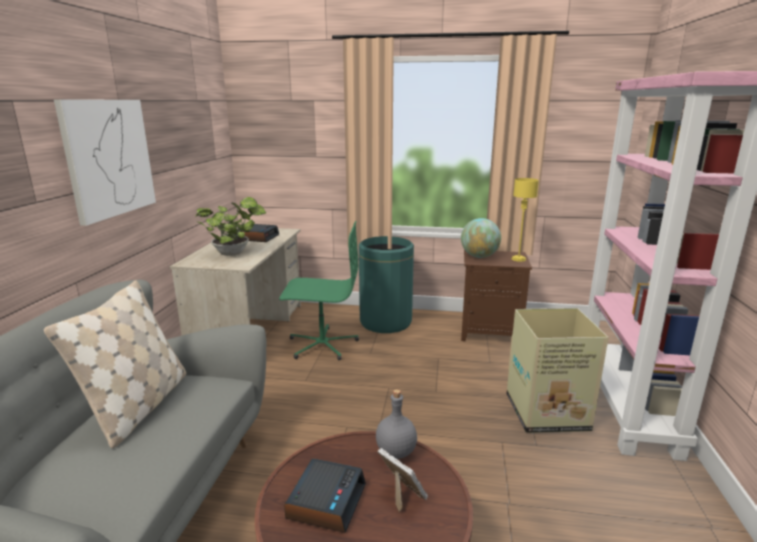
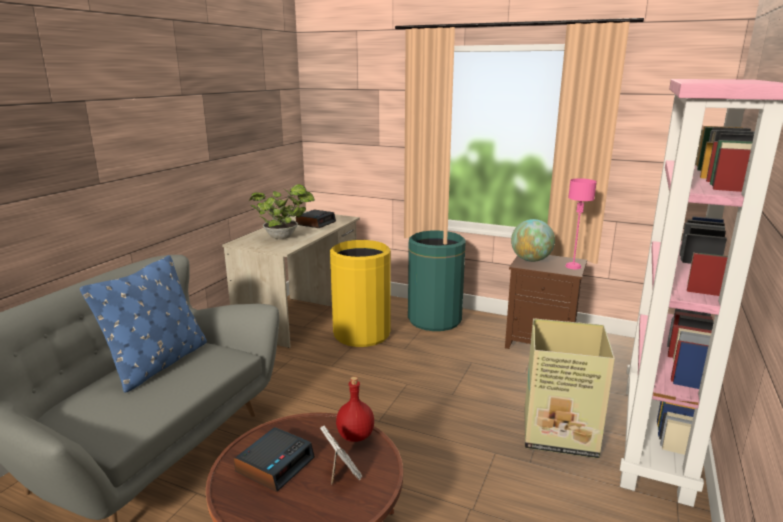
camera: 15 degrees right, 0 degrees up
beige pillow [44,280,186,448] -> blue pillow [80,255,207,393]
picture [54,99,156,226] -> none
green office chair [279,221,359,360] -> yellow trash can [330,240,391,347]
grey bottle [376,389,417,459] -> red bottle [336,377,374,442]
yellow table lamp [511,178,539,262] -> pink table lamp [565,178,597,269]

